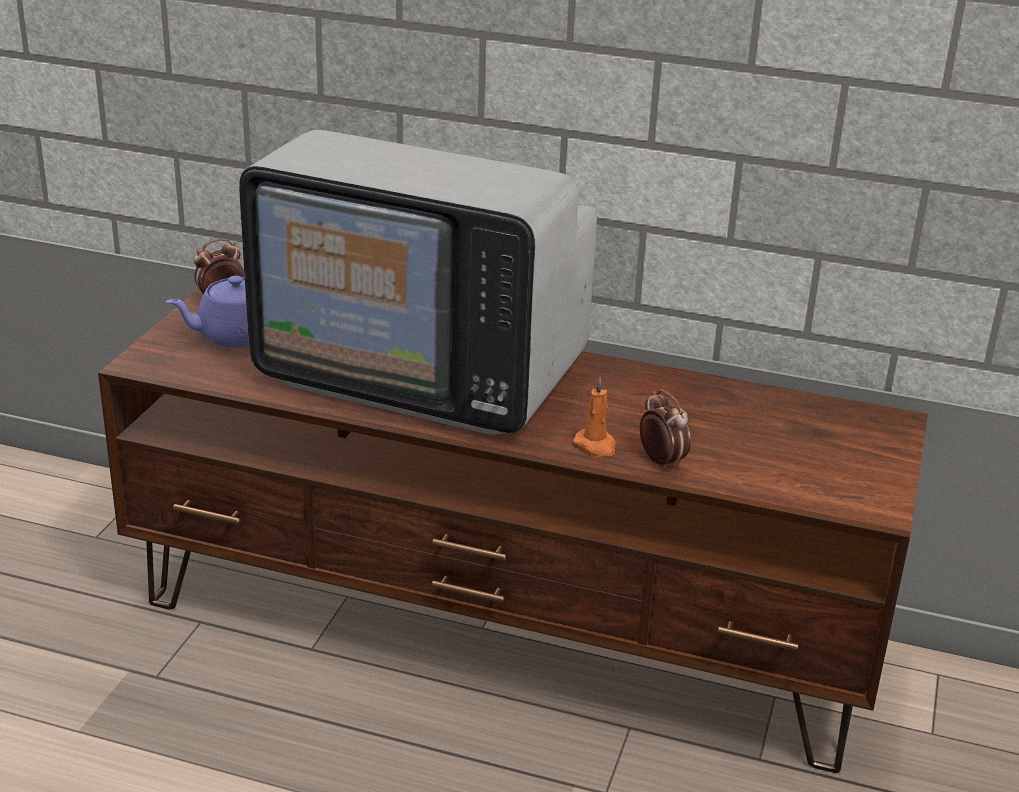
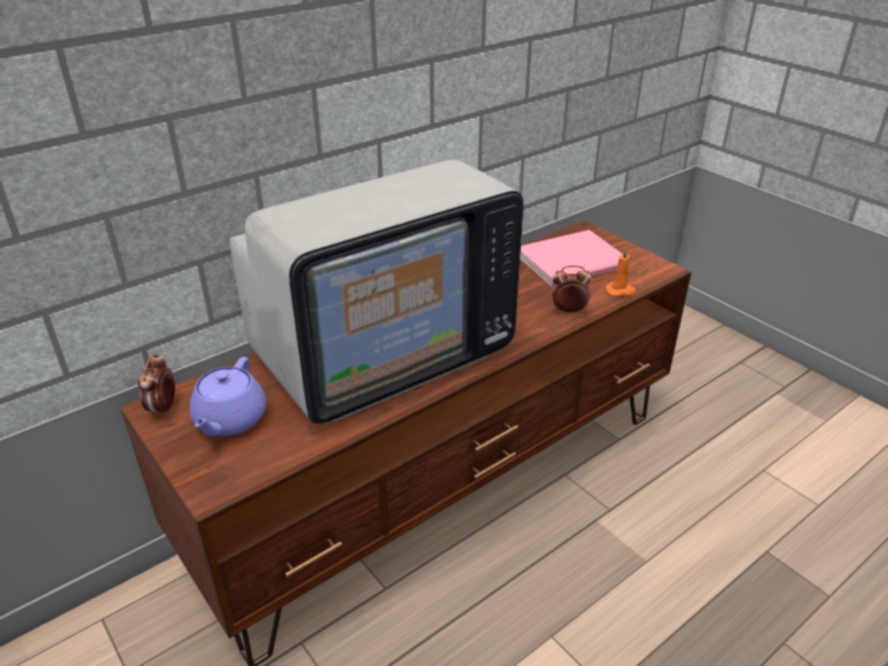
camera: 55 degrees left, 5 degrees up
orange candle [573,378,616,457] -> orange candle moved to [605,248,636,296]
none -> pink book [520,230,630,287]

